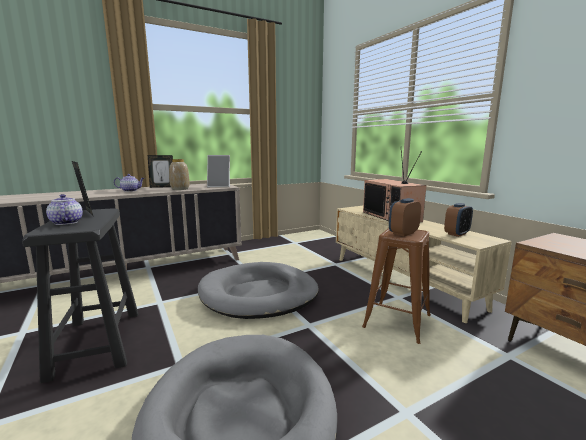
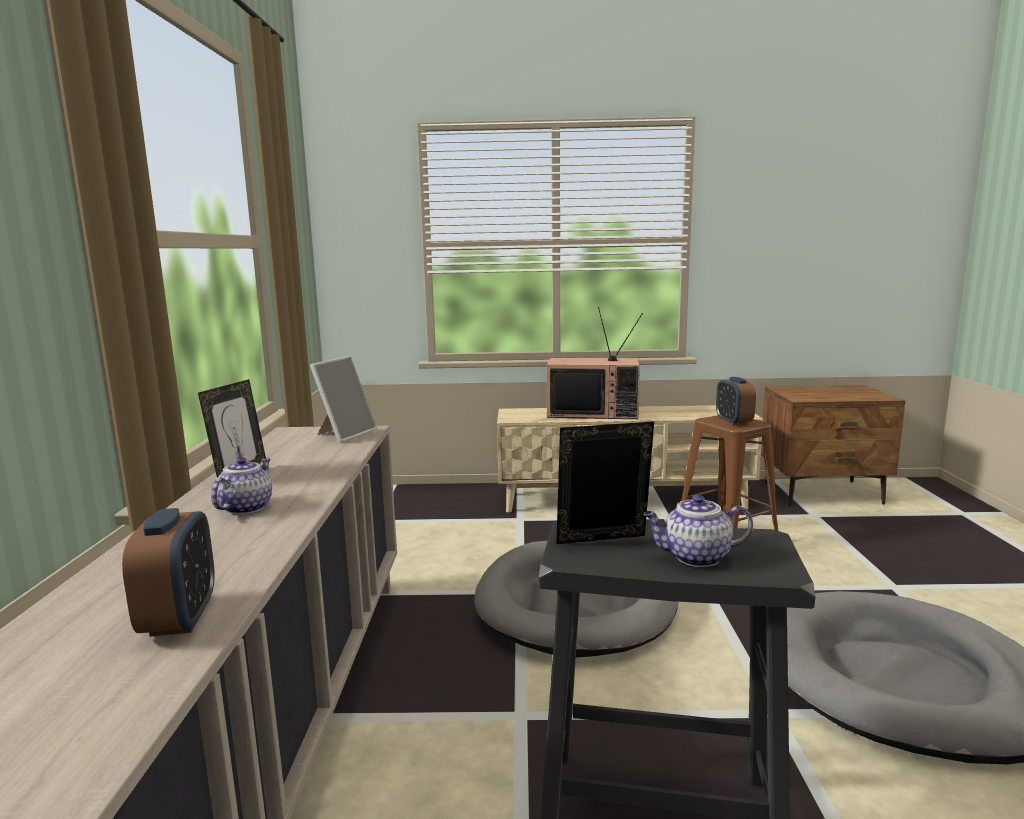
camera: 60 degrees left, 0 degrees up
vase [169,159,190,190] -> none
alarm clock [444,203,473,237] -> alarm clock moved to [122,508,215,637]

